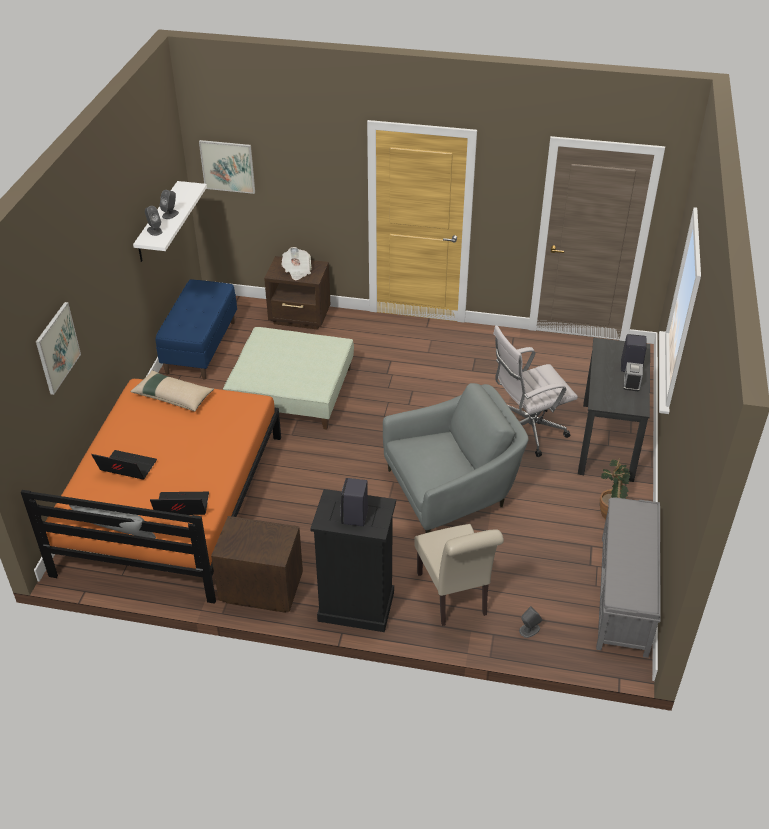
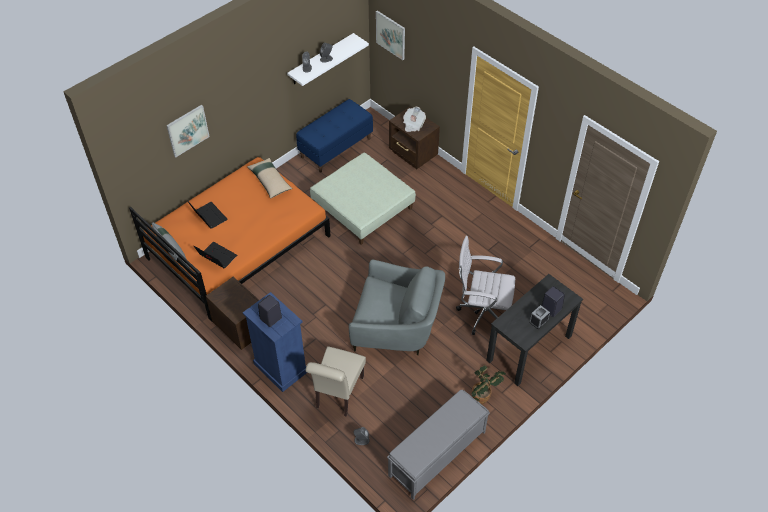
camera: 35 degrees right, 10 degrees up
black dresser [310,489,396,632] -> blue dresser [243,292,307,392]

